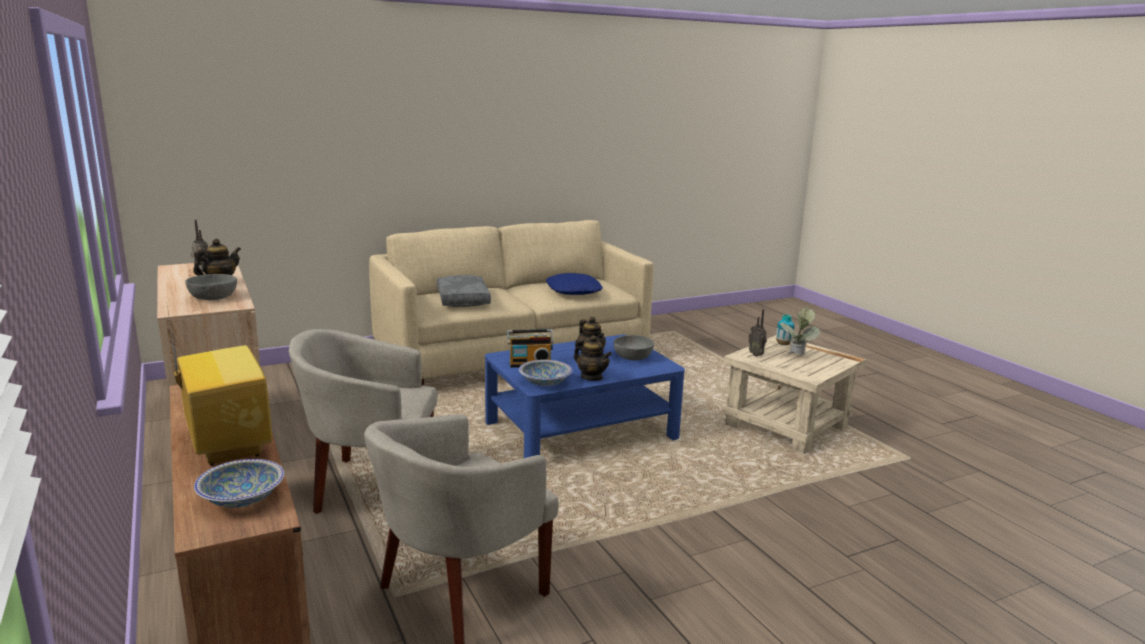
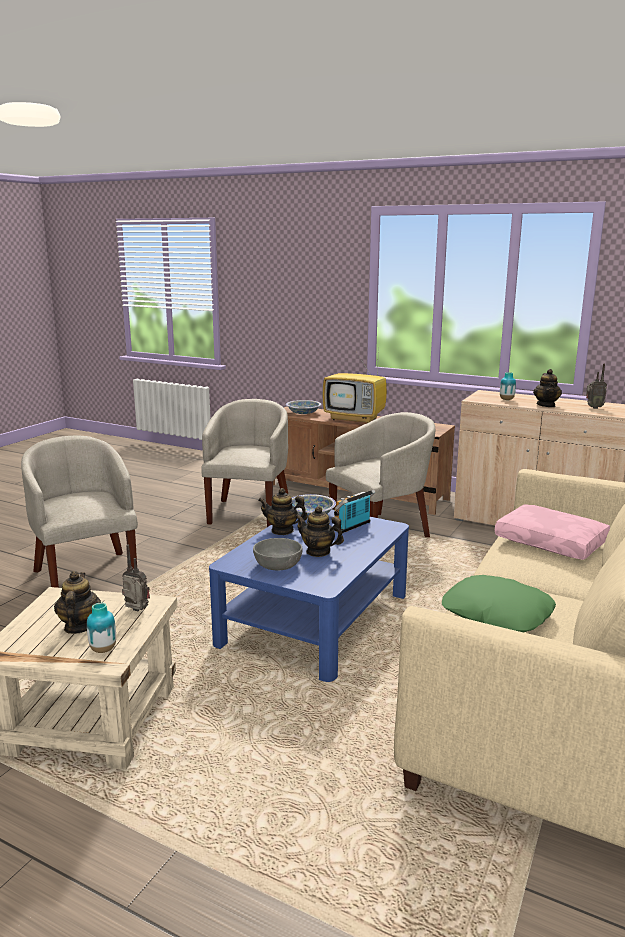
camera: 145 degrees right, 0 degrees up
grey bowl [185,274,237,300] -> vase [500,372,516,400]
grey pillow [437,275,491,307] -> pink pillow [495,504,610,560]
blue pillow [546,273,603,295] -> green pillow [442,575,556,632]
potted plant [780,307,820,355] -> teapot [54,571,101,634]
none -> beige armchair [21,436,138,588]

